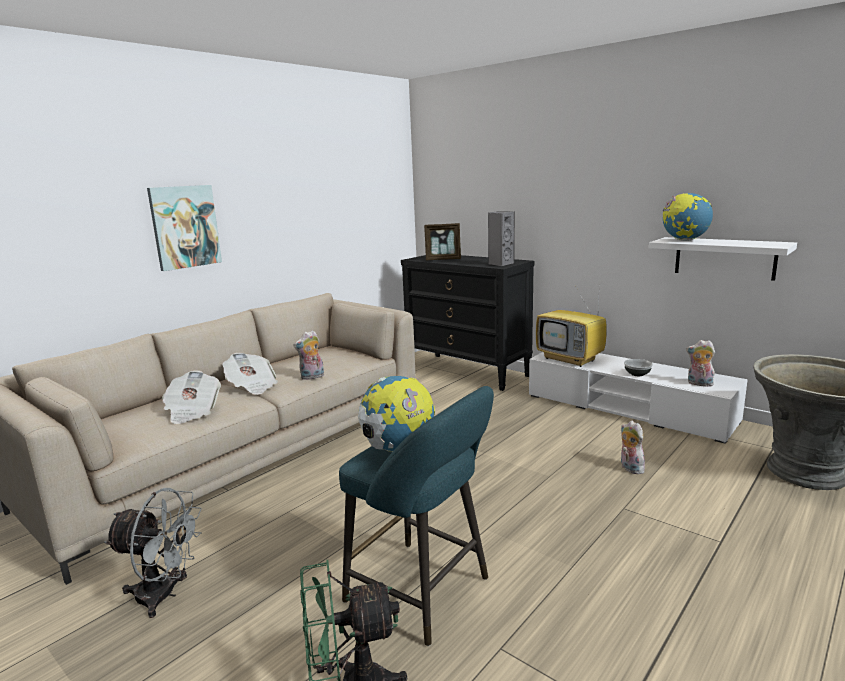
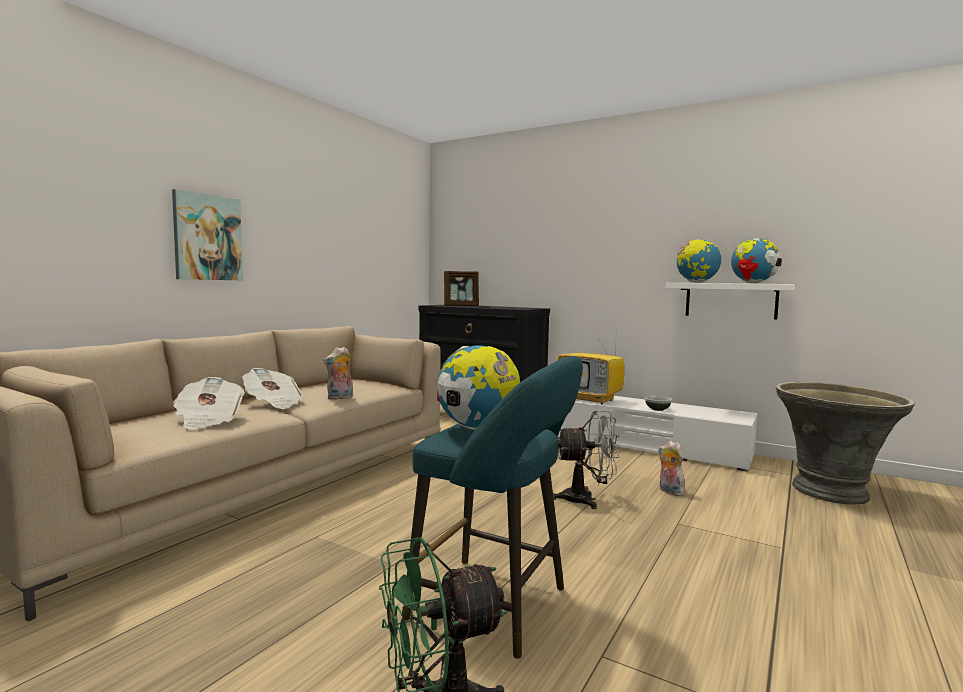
camera: 10 degrees left, 10 degrees down
grey fan [104,488,202,618] -> grey fan moved to [553,411,619,509]
grey speaker [488,212,515,266] -> none
plush toy [686,340,715,387] -> none
none -> globe [731,238,782,284]

